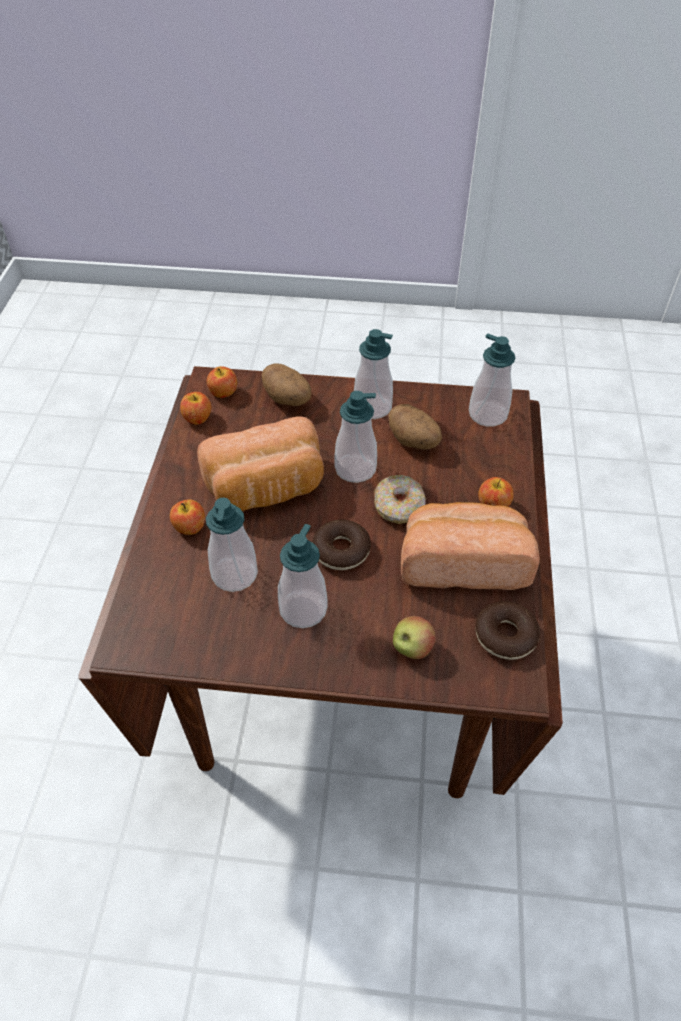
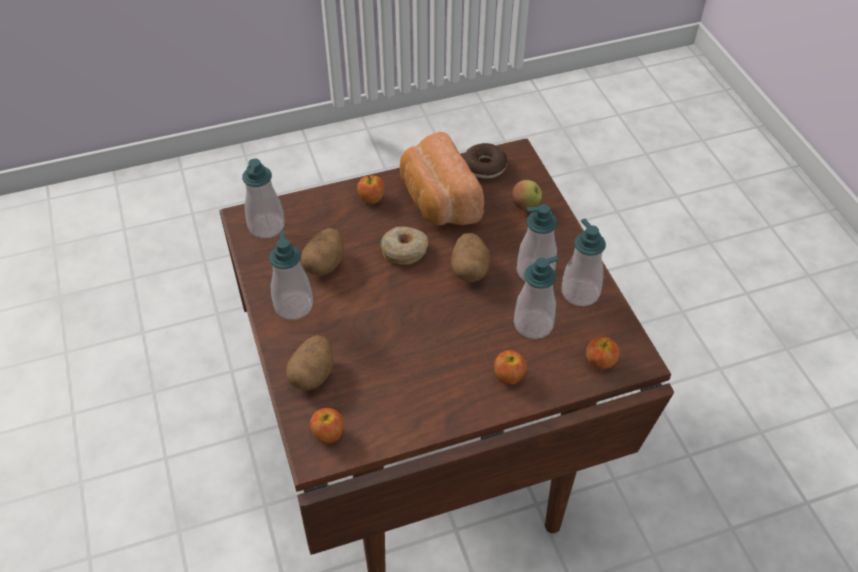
camera: 115 degrees left, 0 degrees up
apple [180,392,211,425] -> apple moved to [586,336,619,369]
bread [197,417,324,511] -> none
donut [312,520,371,570] -> potato [451,233,491,282]
soap dispenser [334,391,377,483] -> soap dispenser moved to [561,219,606,306]

